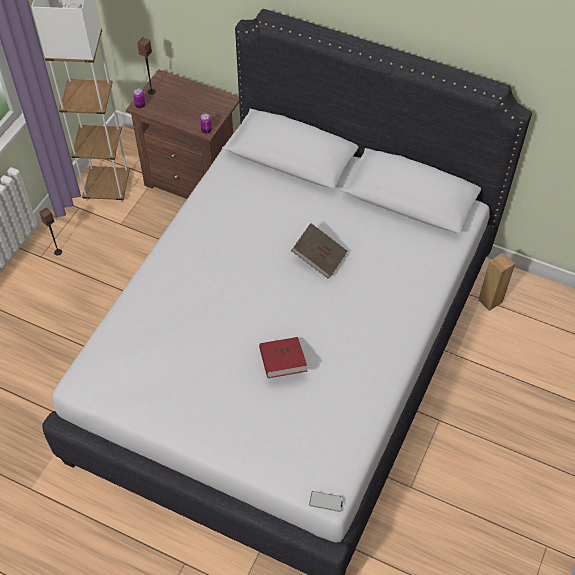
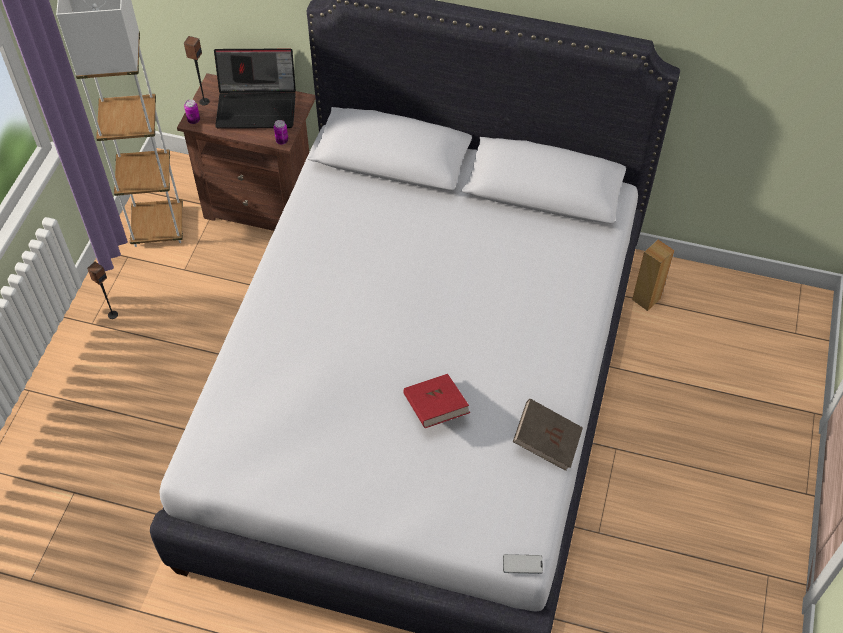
camera: 10 degrees left, 0 degrees up
brown book [291,223,348,279] -> brown book moved to [513,399,583,471]
none -> laptop [214,48,296,129]

